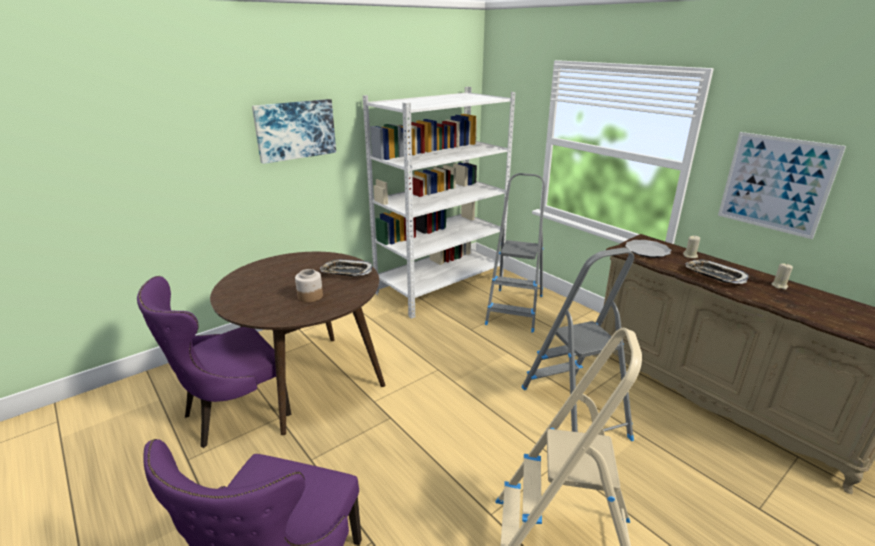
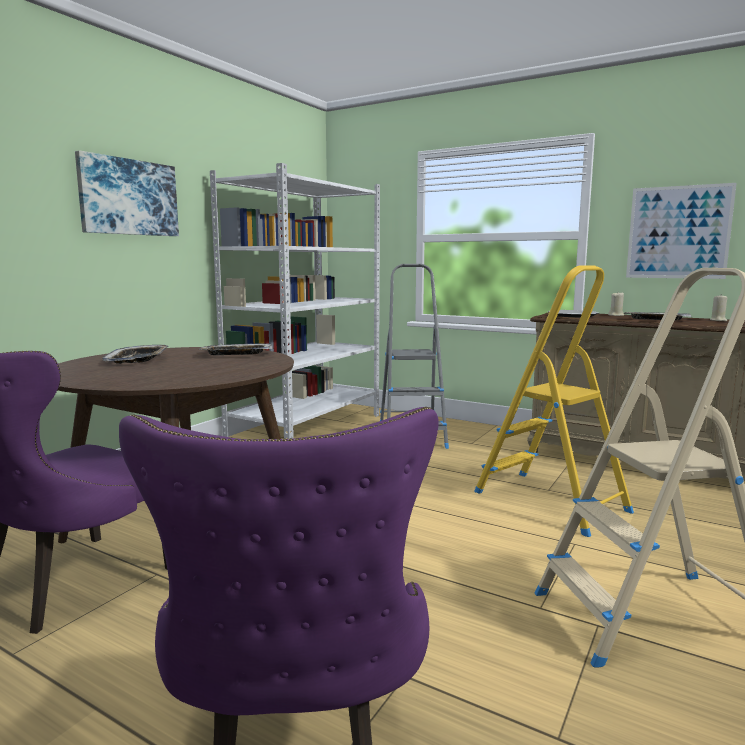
camera: 20 degrees left, 15 degrees down
jar [295,269,323,303] -> none
grey step ladder [522,248,634,441] -> yellow step ladder [474,265,634,537]
none -> tray [103,345,169,364]

